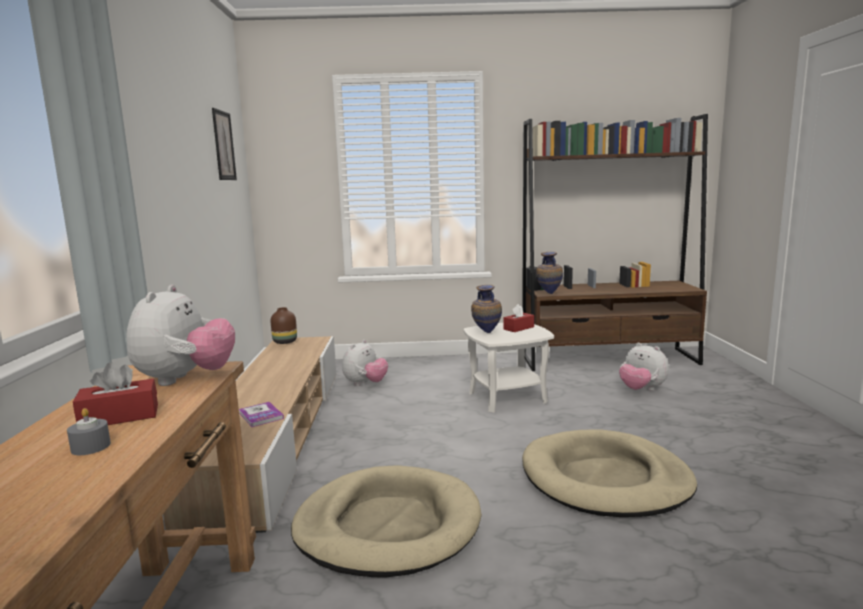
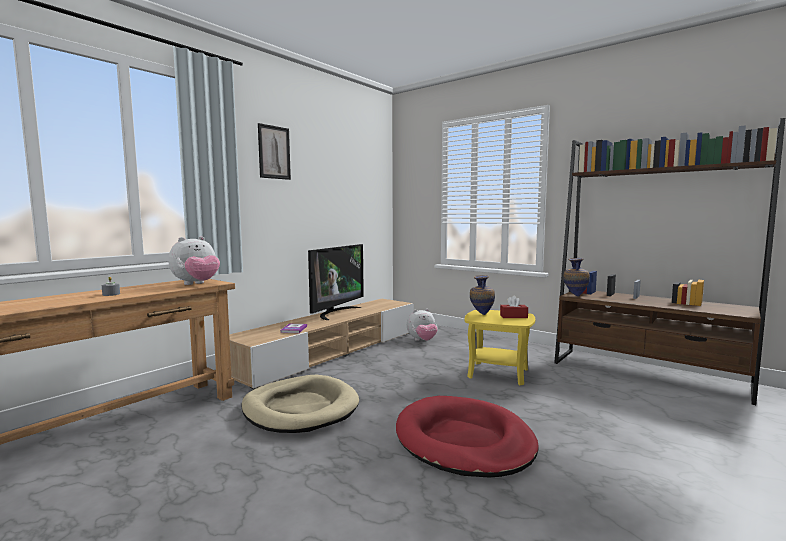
camera: 40 degrees right, 5 degrees down
red tissue box [73,362,158,425] -> none
picture [212,108,237,180] -> picture moved to [258,123,291,180]
brown vase [271,307,297,344] -> none
white side table [464,323,554,412] -> yellow side table [465,310,535,385]
beige dog bed [522,429,697,517] -> red dog bed [396,396,539,477]
plush toy [619,343,669,391] -> none
none -> television [308,244,364,320]

